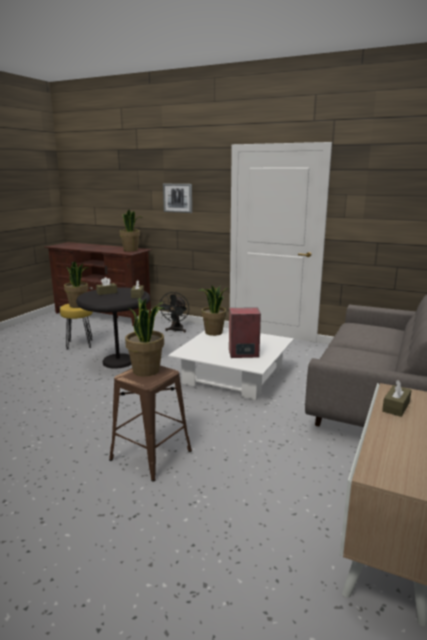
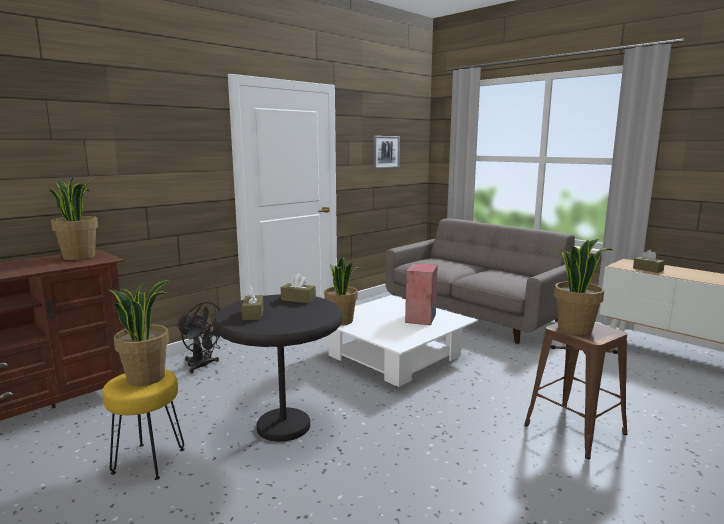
camera: 70 degrees left, 5 degrees down
picture [163,184,192,213] -> picture moved to [373,136,400,169]

